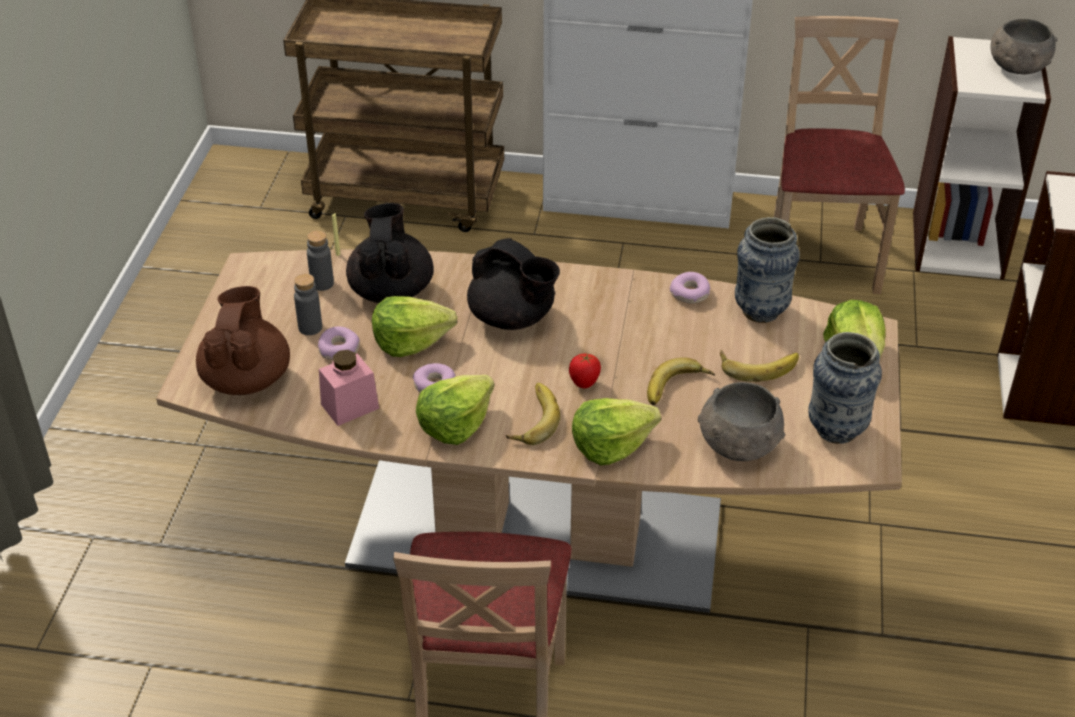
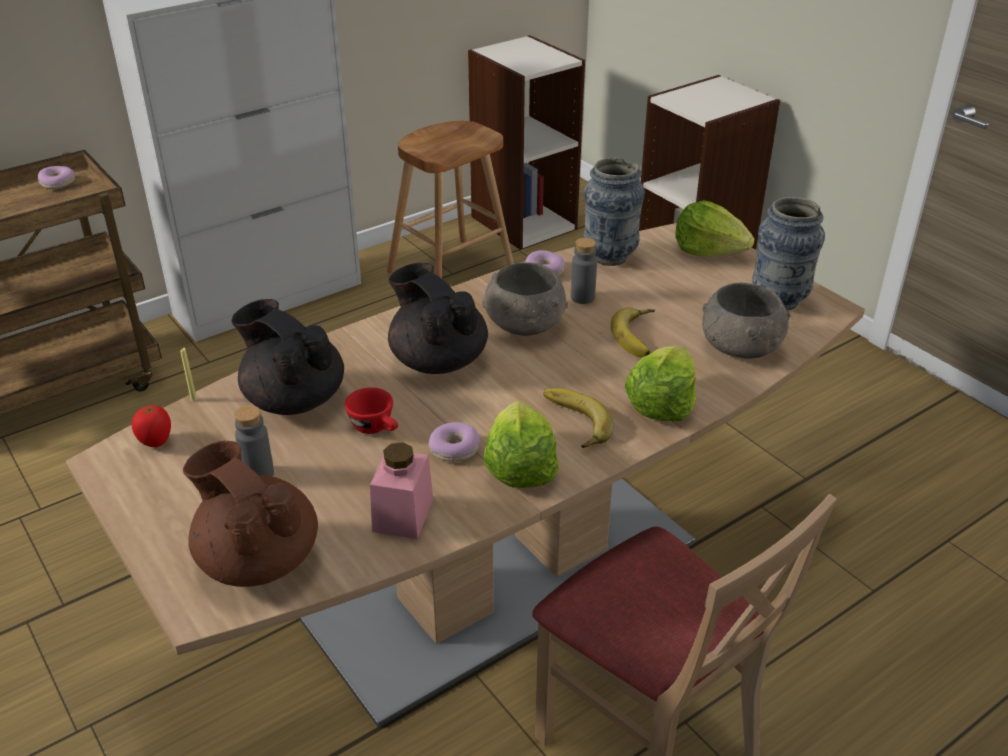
camera: 45 degrees left, 5 degrees down
grey bottle [307,230,334,291] -> grey bottle moved to [571,238,597,304]
donut [318,327,360,360] -> donut moved to [38,166,75,190]
lettuce [372,296,458,357] -> red cup [345,387,398,434]
black teapot [467,238,560,330] -> black teapot turned 120 degrees counterclockwise [388,262,488,374]
tomato [569,353,601,389] -> tomato moved to [132,405,171,447]
banana [720,349,799,382] -> none
beige chair [774,16,905,294] -> brown stool [387,121,514,278]
grey bowl [990,19,1057,75] -> grey bowl moved to [482,262,568,336]

